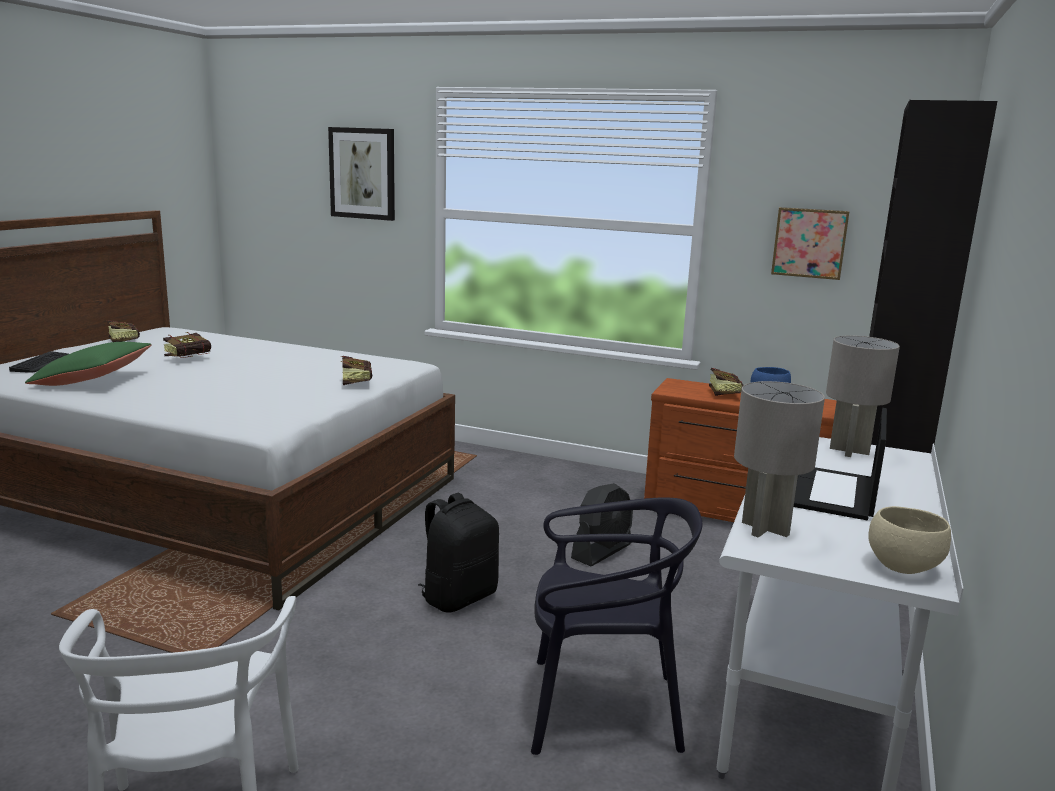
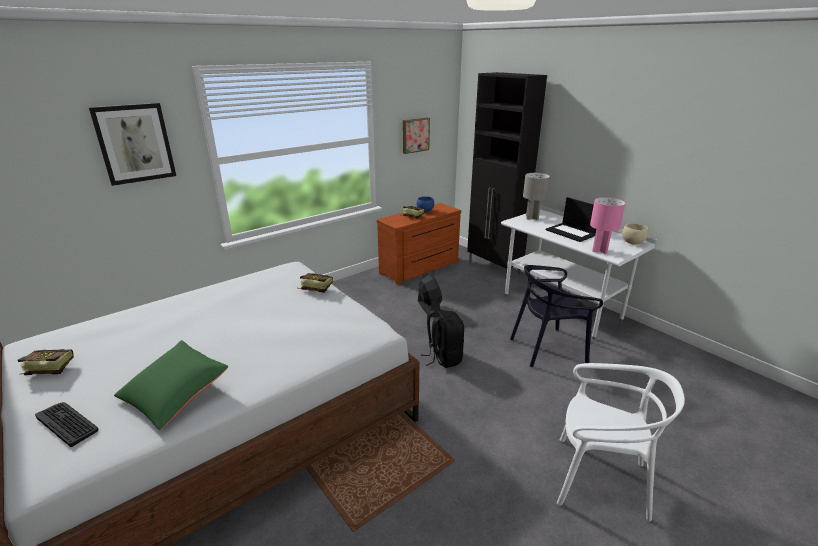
camera: 60 degrees left, 10 degrees up
book [163,332,211,358] -> none
black chair [531,497,702,755] -> black chair turned 135 degrees counterclockwise [510,265,603,367]
grey table lamp [734,381,825,538] -> pink table lamp [590,197,625,254]

